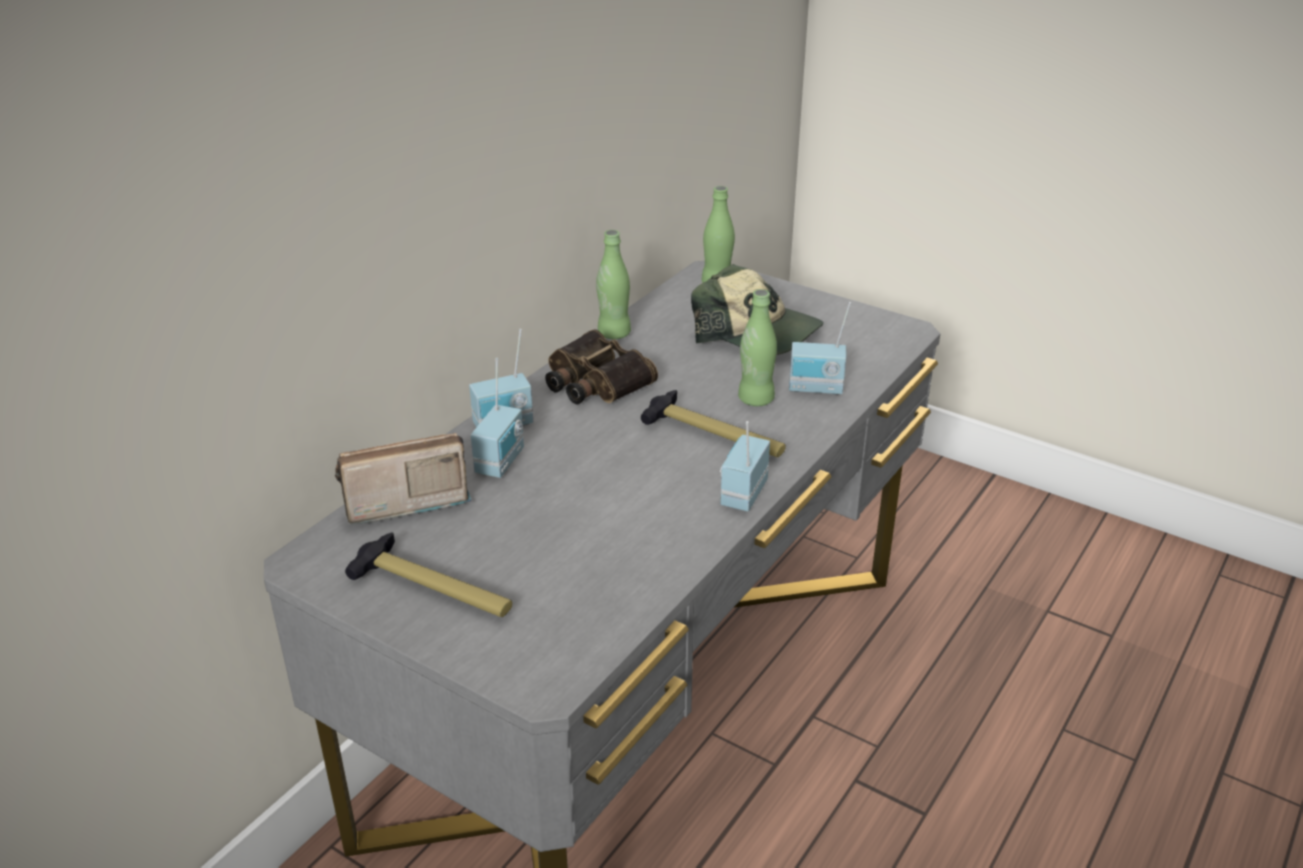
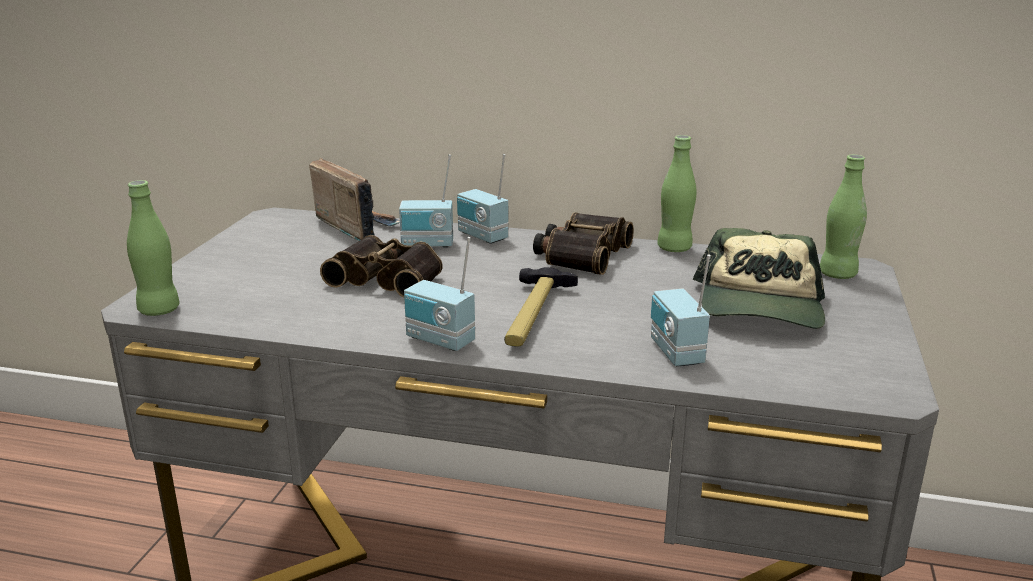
camera: 70 degrees right, 10 degrees down
hammer [345,532,512,617] -> none
radio [720,421,770,511] -> radio turned 150 degrees counterclockwise [404,237,475,351]
green bottle [738,289,777,406] -> green bottle moved to [127,180,180,316]
none -> binoculars [320,235,443,298]

